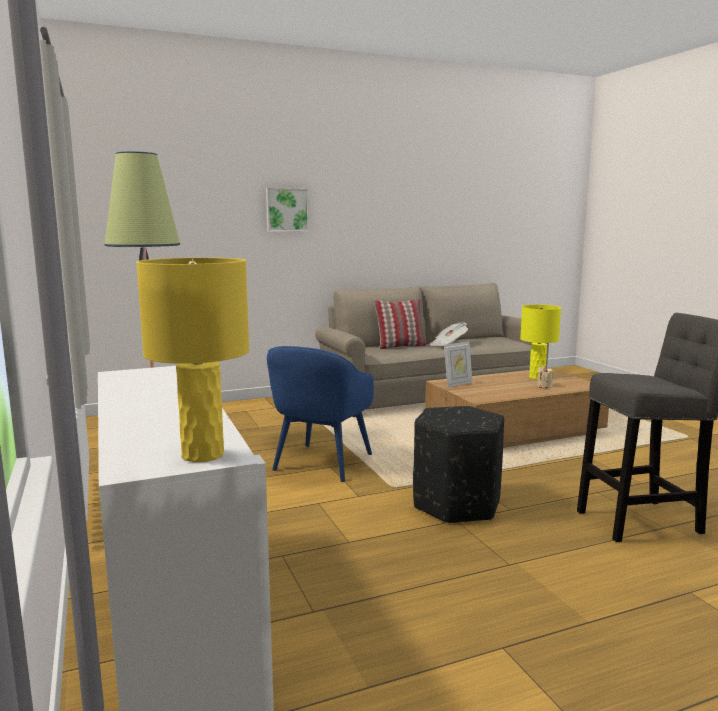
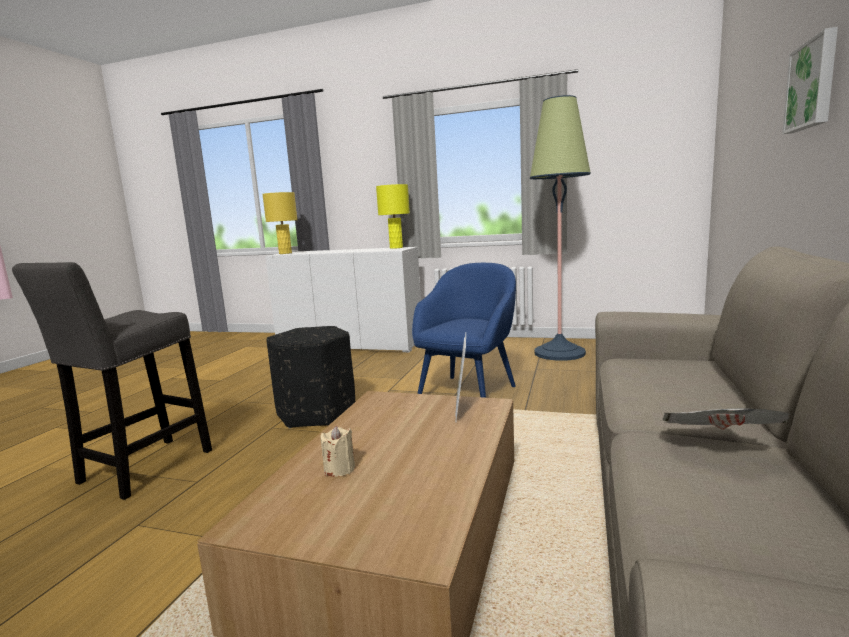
camera: 130 degrees right, 0 degrees up
blue armchair [267,346,374,482] -> blue armchair turned 60 degrees clockwise [412,263,516,398]
pillow [374,299,426,349] -> none
yellow table lamp [520,304,561,380] -> yellow table lamp moved to [376,184,410,249]

